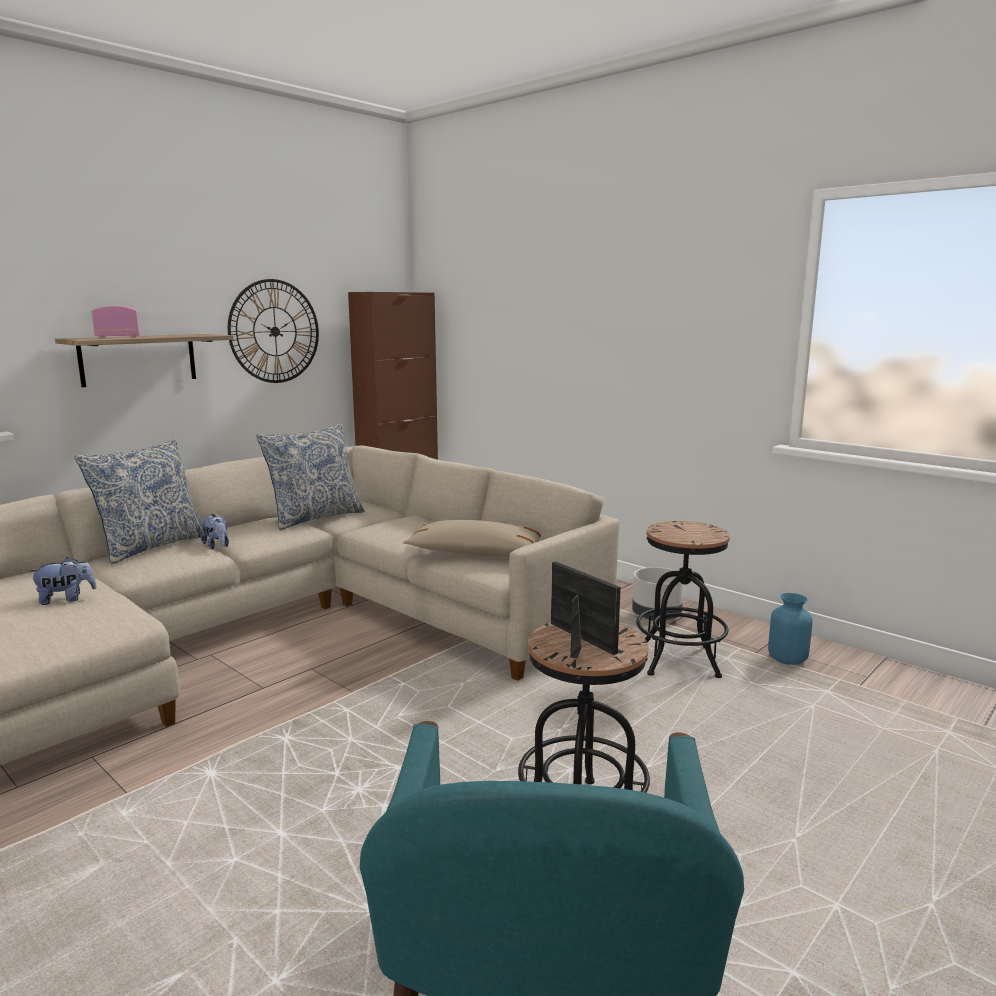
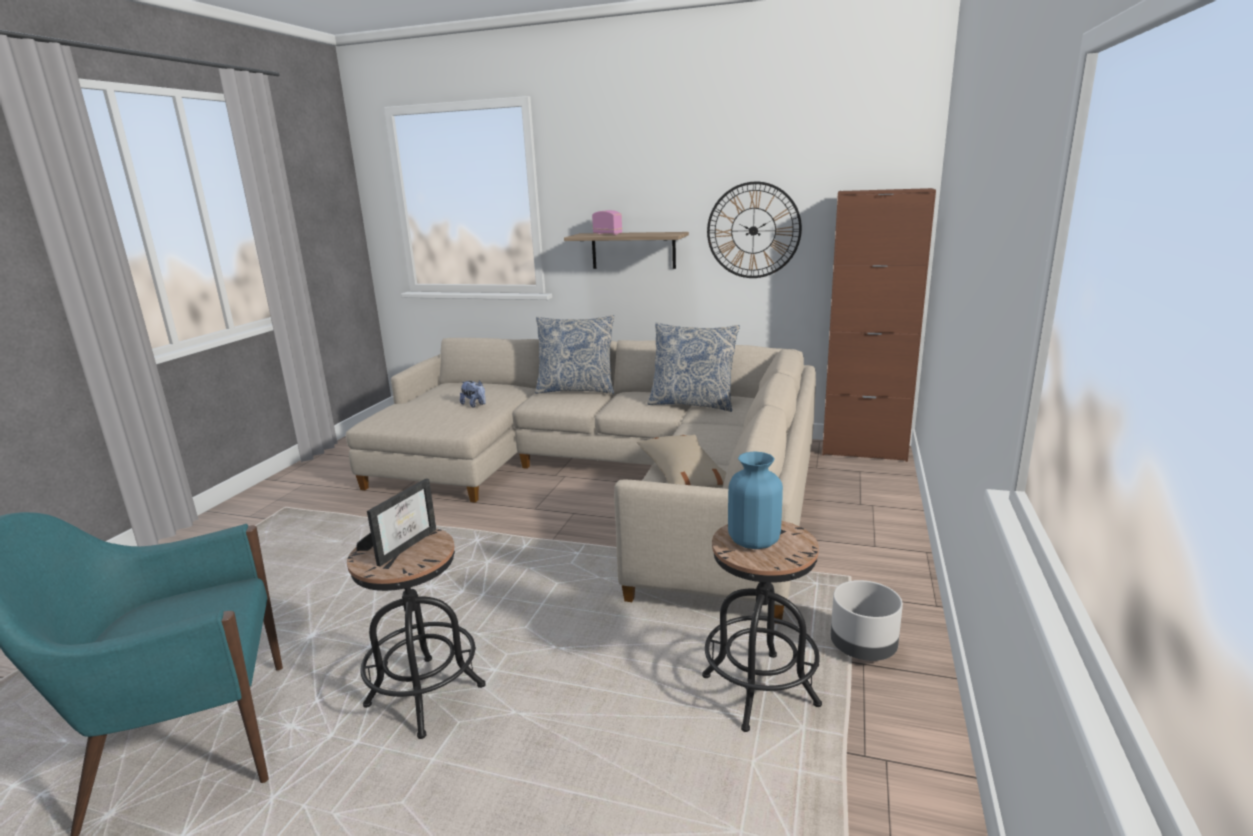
camera: 65 degrees right, 5 degrees up
plush toy [201,514,229,549] -> none
blue vase [768,593,813,665] -> blue vase moved to [728,452,783,549]

